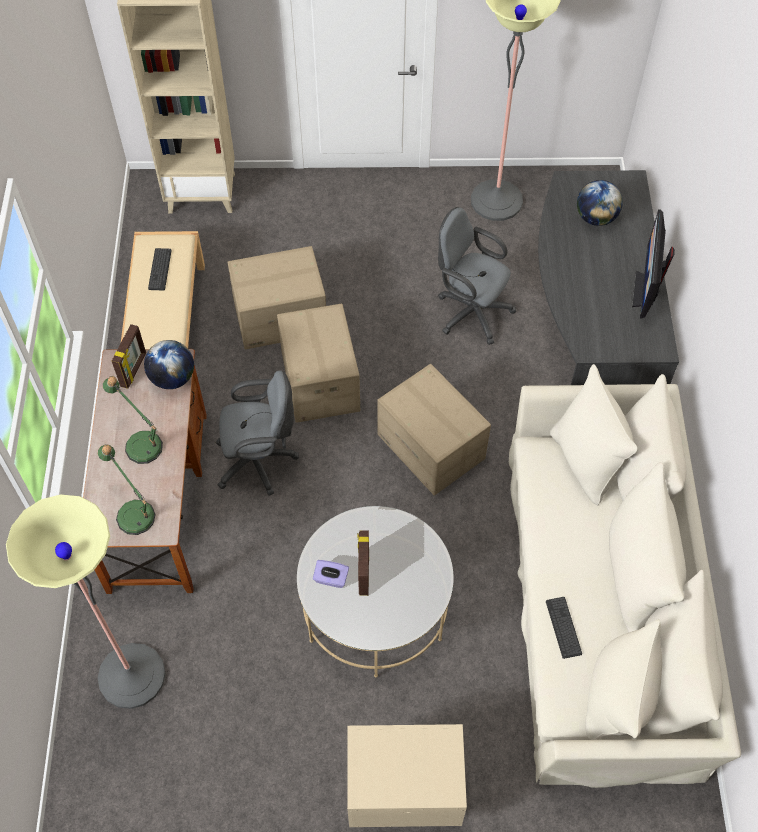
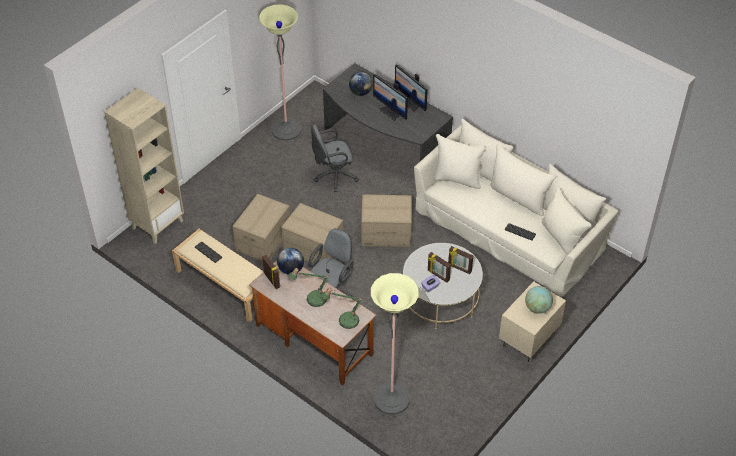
camera: 50 degrees left, 10 degrees down
none -> monitor [373,74,408,121]
none -> picture frame [448,246,473,274]
none -> globe [525,286,553,314]

